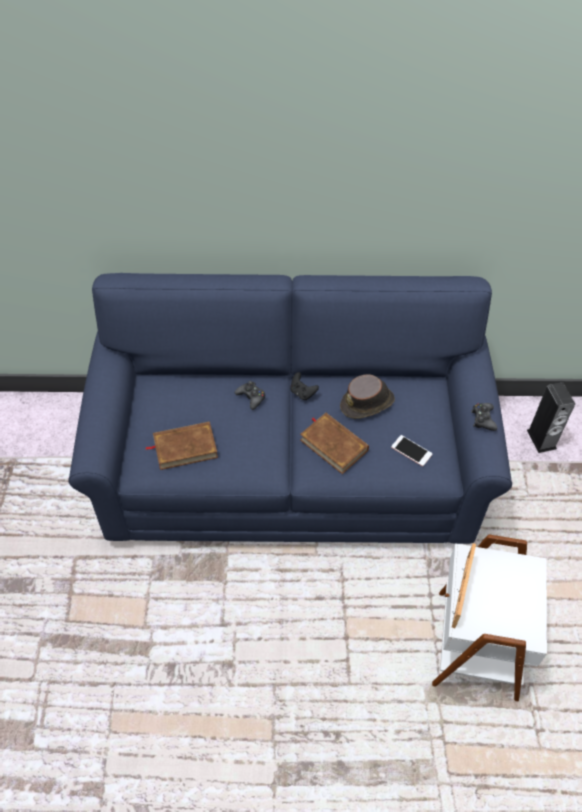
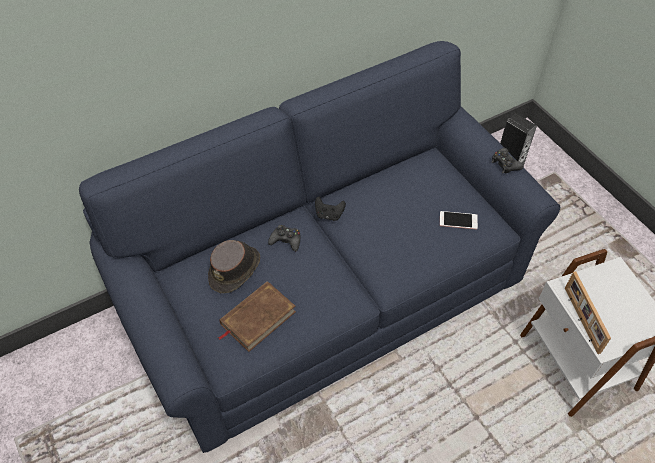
camera: 30 degrees left, 0 degrees up
brown book [300,413,369,474] -> none
brown hat [340,374,395,419] -> brown hat moved to [208,240,260,293]

